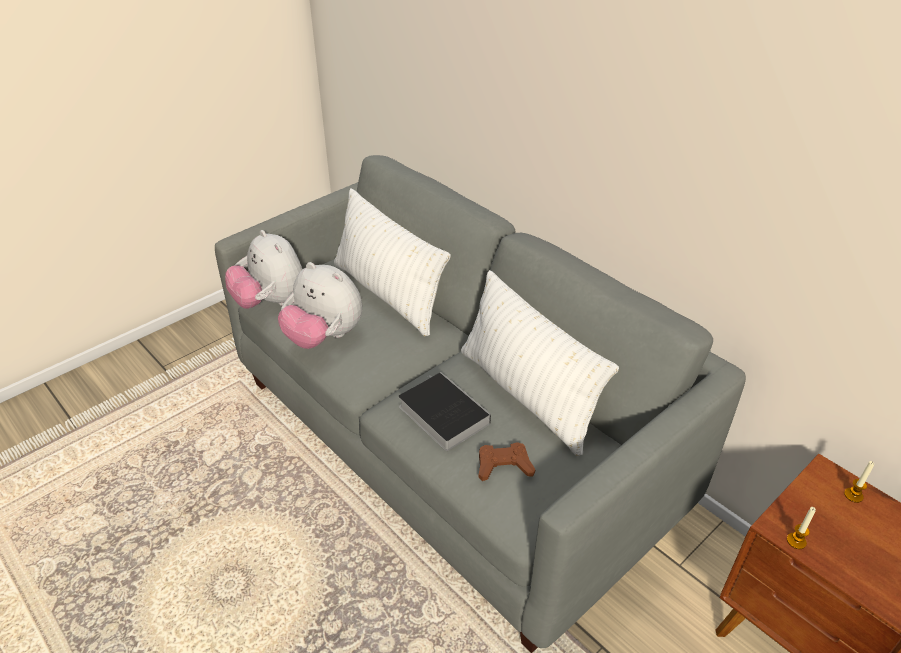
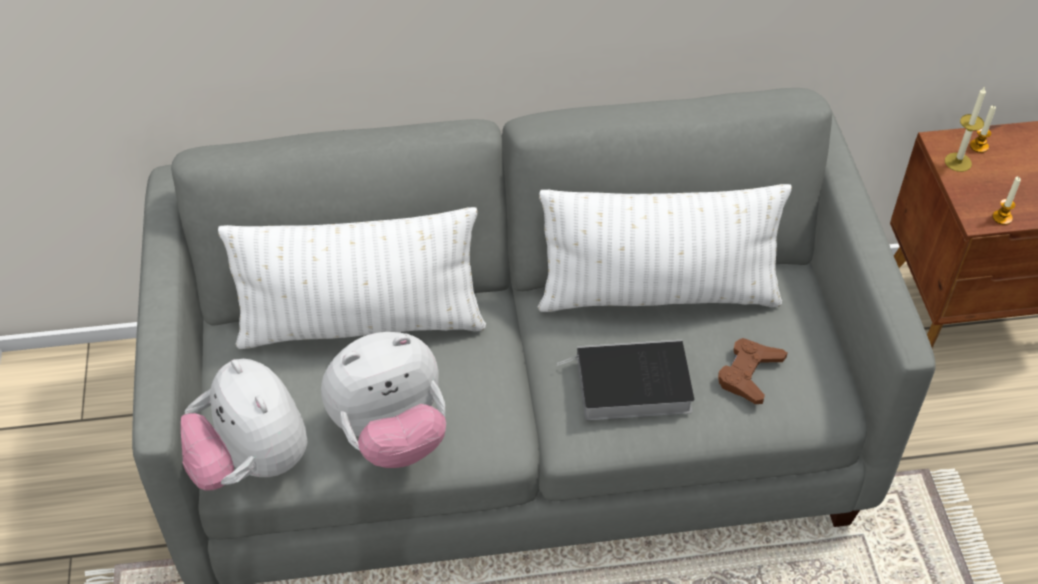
camera: 55 degrees left, 10 degrees up
plush toy [225,230,302,309] -> plush toy turned 60 degrees clockwise [181,359,308,491]
none -> candle [945,87,986,172]

